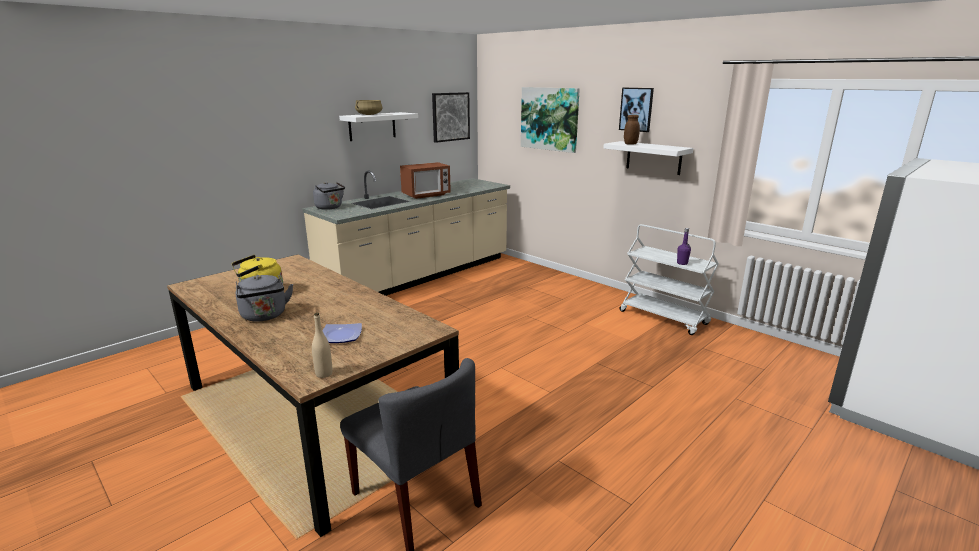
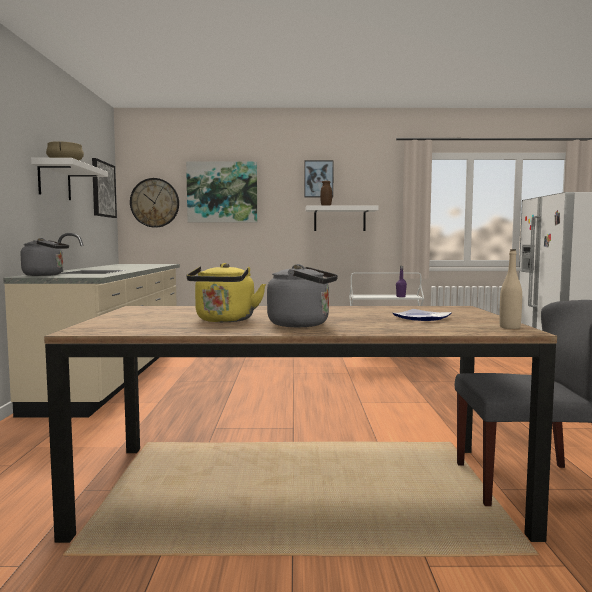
camera: 45 degrees left, 15 degrees down
microwave [400,162,451,199] -> none
none -> wall clock [130,178,179,228]

